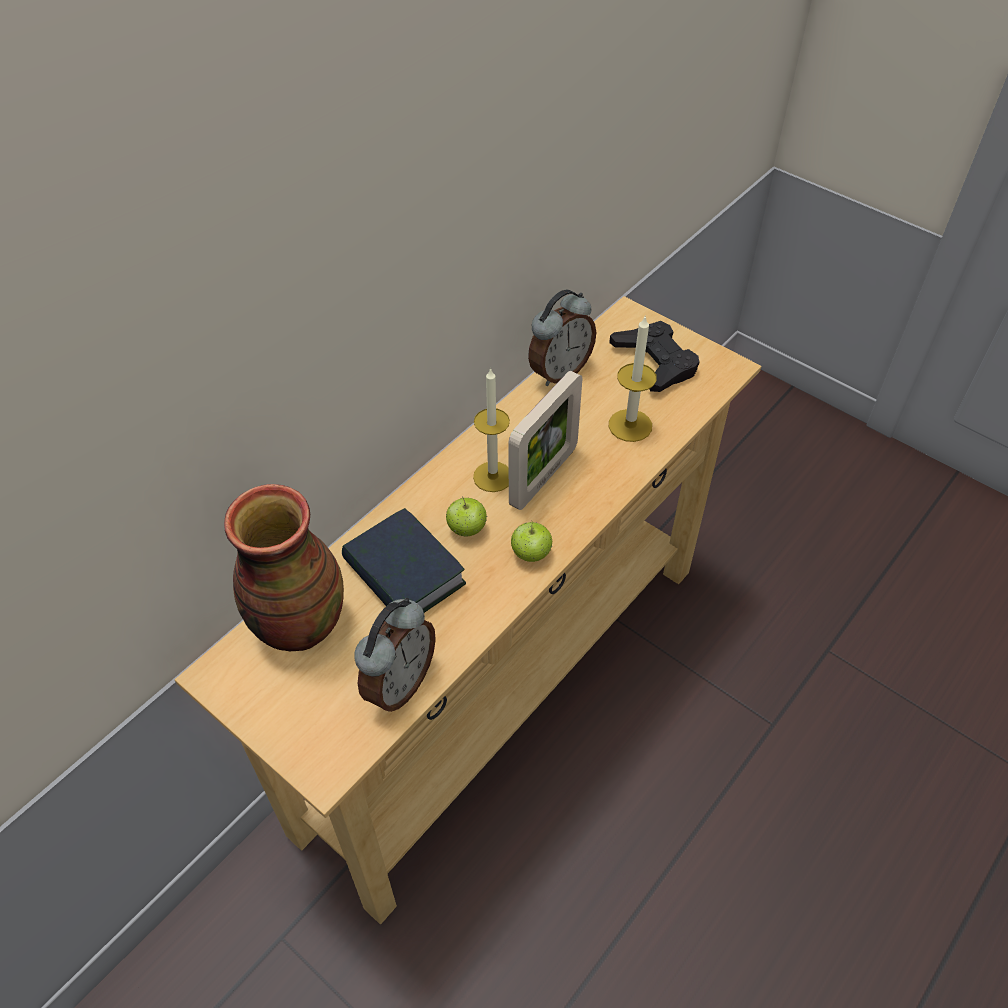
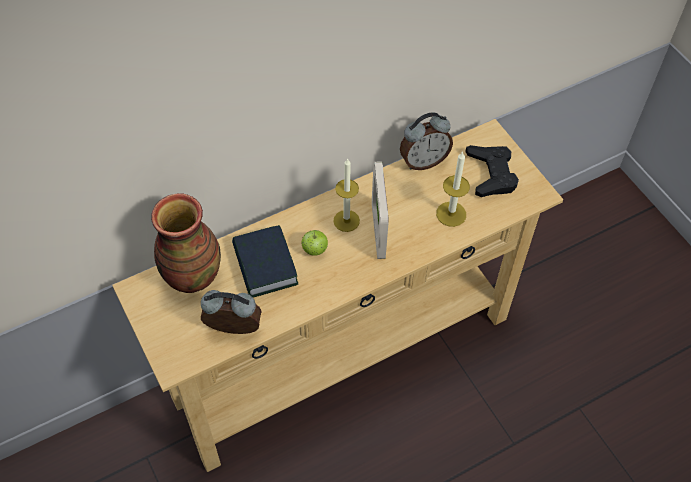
camera: 20 degrees right, 5 degrees up
alarm clock [354,598,436,712] -> alarm clock turned 135 degrees counterclockwise [201,290,262,334]
picture frame [508,371,582,510] -> picture frame turned 120 degrees clockwise [372,161,389,259]
apple [511,522,552,562] -> none

